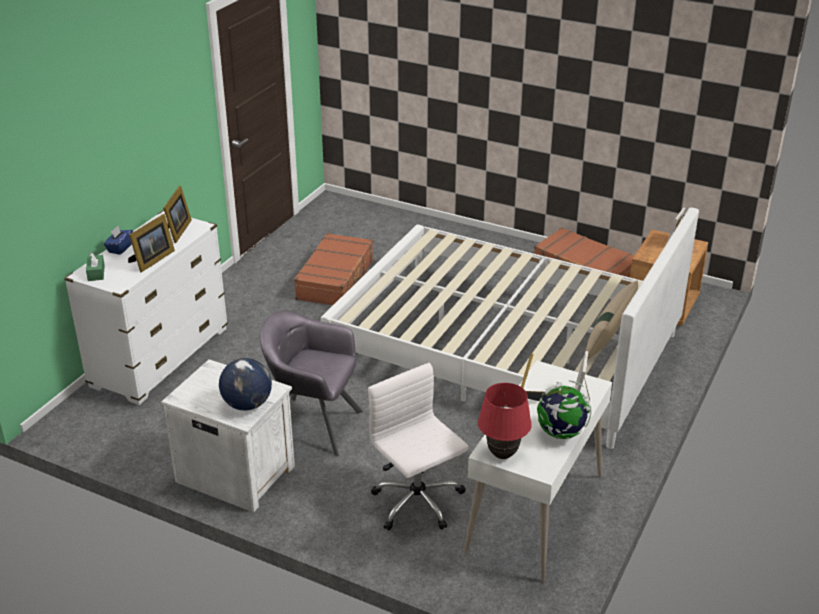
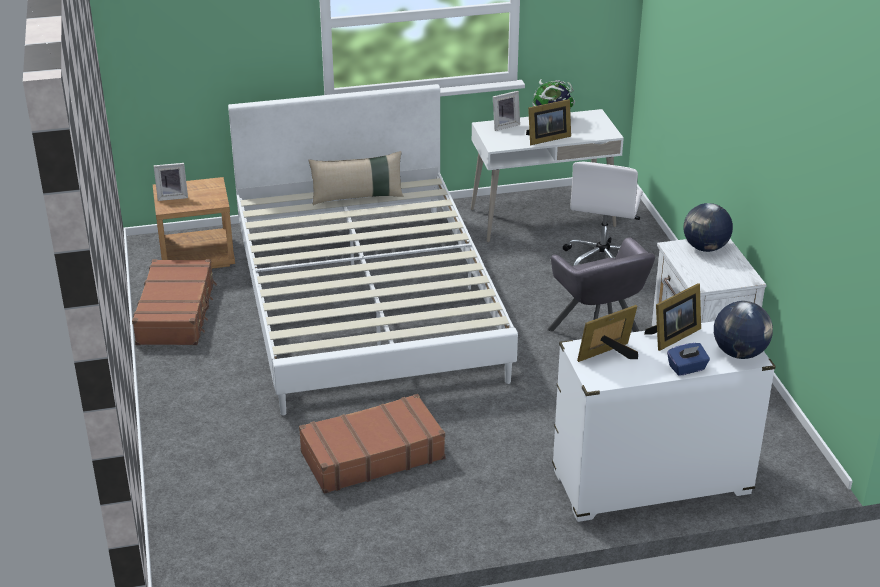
camera: 130 degrees left, 0 degrees up
green tissue box [86,252,105,281] -> globe [714,301,773,359]
picture frame [128,214,175,273] -> picture frame turned 150 degrees clockwise [644,283,701,351]
red table lamp [478,383,532,459] -> none

